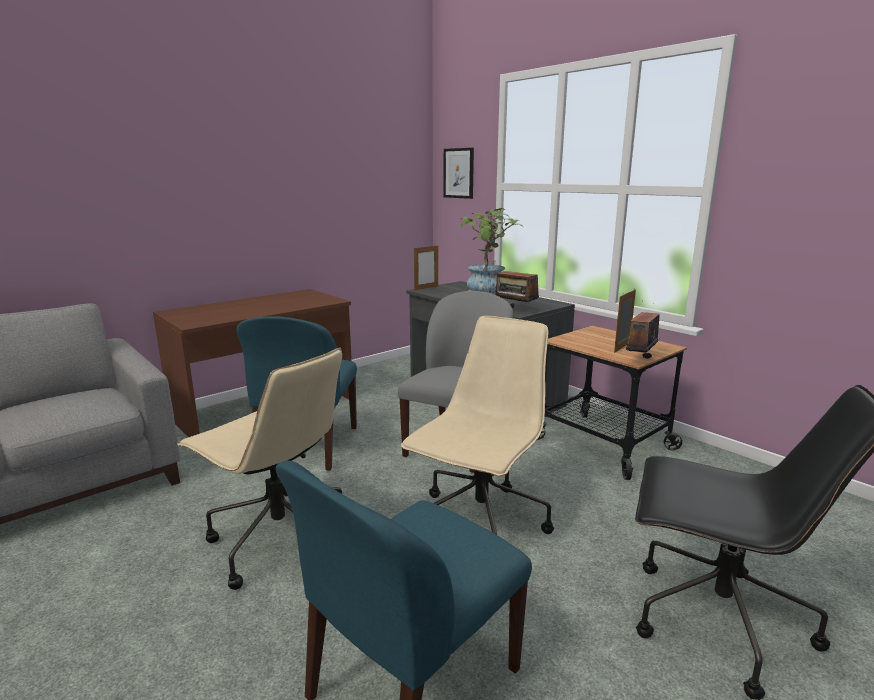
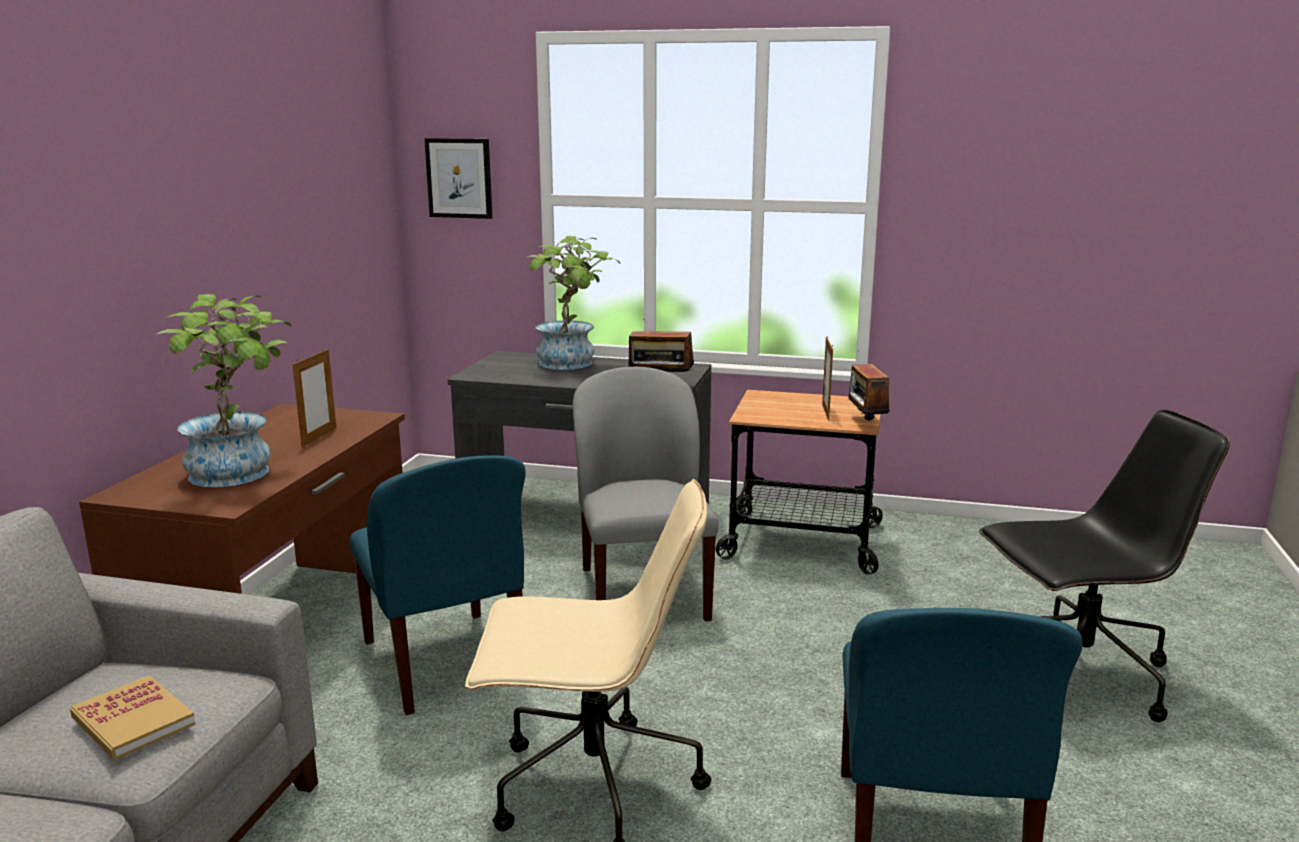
camera: 35 degrees left, 0 degrees up
beige office chair [401,316,554,535] -> none
picture frame [414,244,438,290] -> picture frame moved to [293,348,336,447]
none -> book [70,675,196,760]
none -> potted plant [155,294,292,487]

